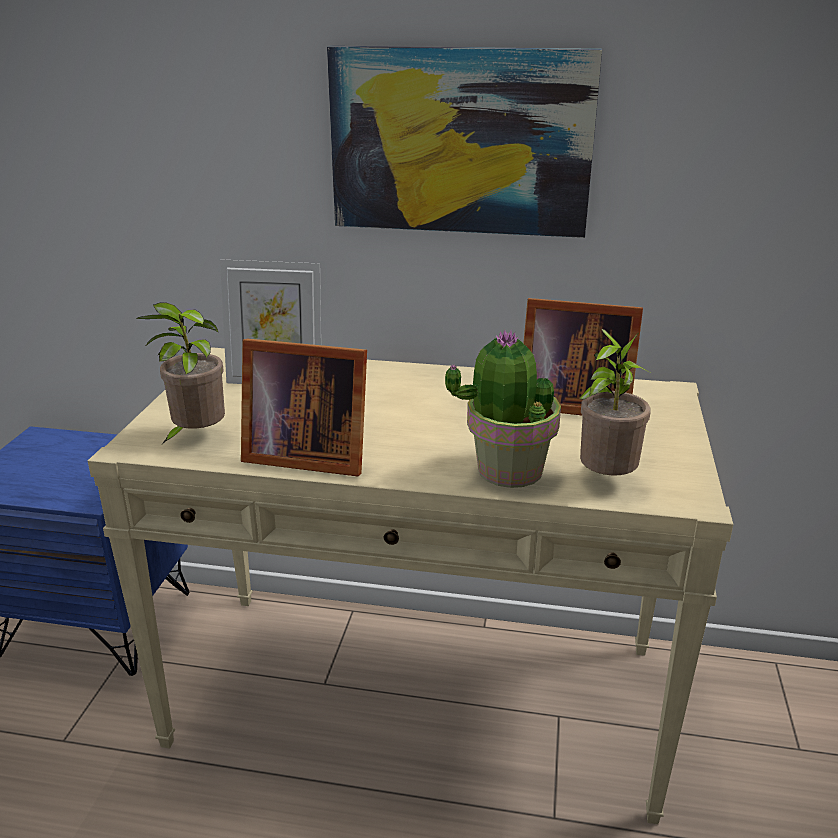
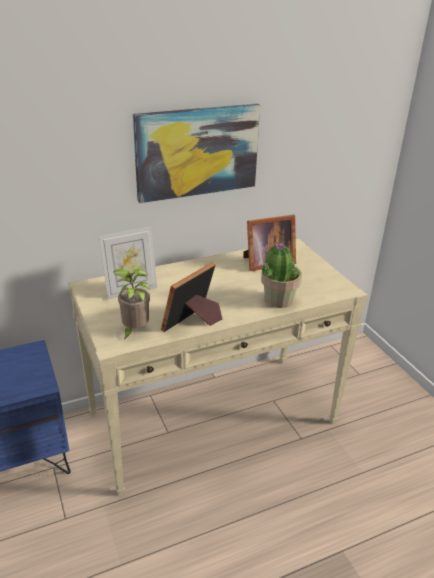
camera: 35 degrees left, 5 degrees up
picture frame [241,339,367,477] -> picture frame turned 150 degrees clockwise [161,262,222,332]
potted plant [579,329,651,475] -> none

